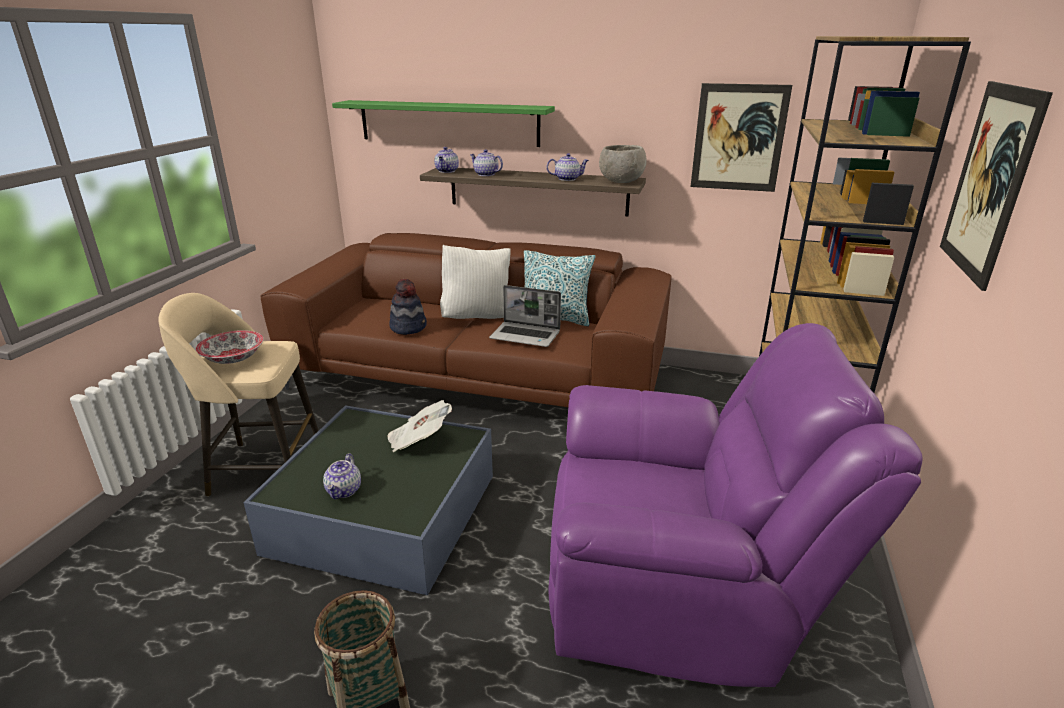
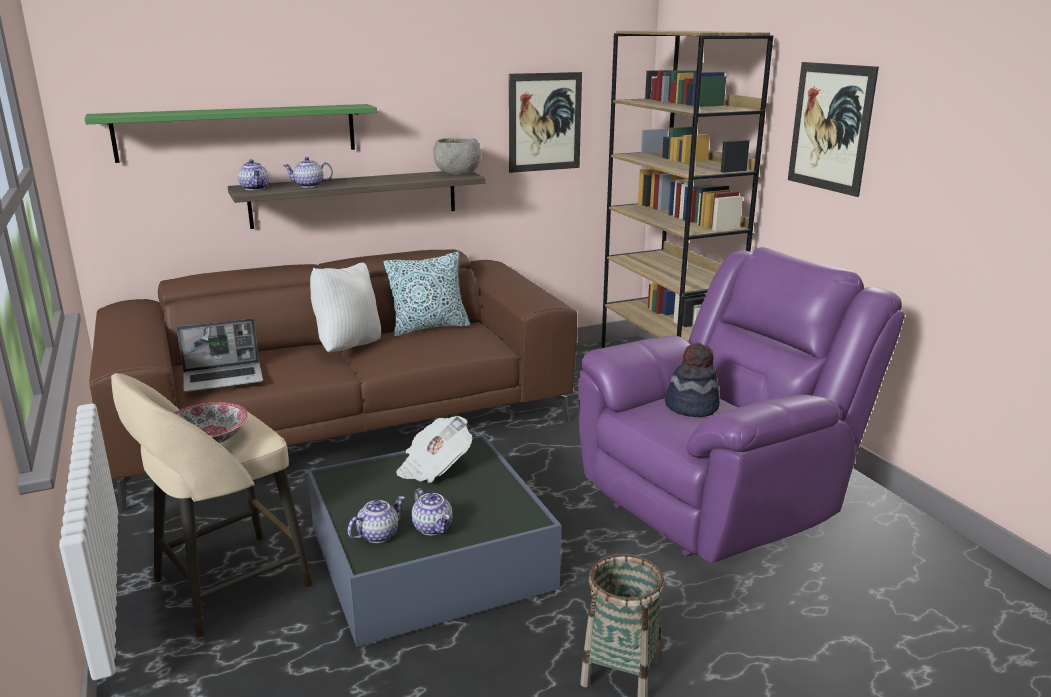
camera: 40 degrees left, 5 degrees down
hat [389,279,427,335] -> hat moved to [665,342,720,417]
laptop [489,285,561,347] -> laptop moved to [177,318,263,392]
teapot [547,153,589,181] -> teapot moved to [348,496,405,543]

